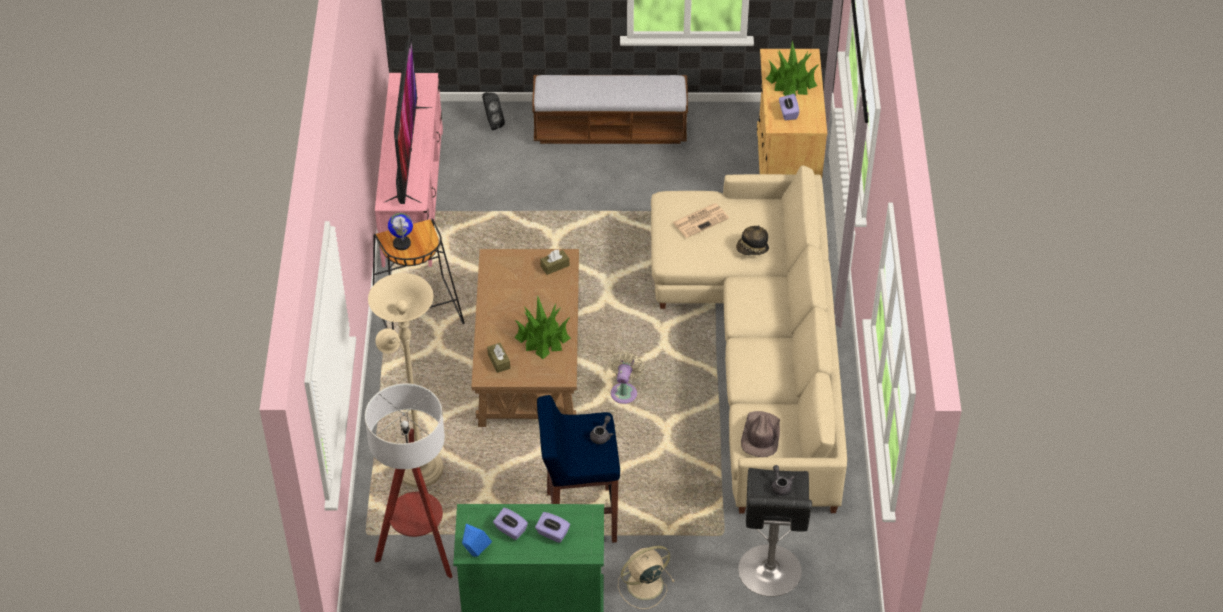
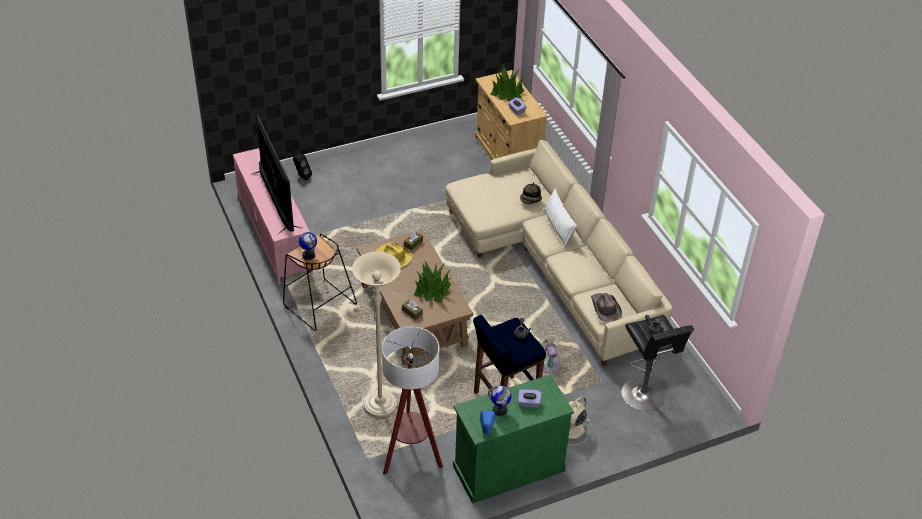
camera: 25 degrees left, 5 degrees down
purple tissue box [493,508,528,540] -> globe [488,386,512,416]
bench [532,75,688,144] -> none
beige fan [608,351,644,404] -> beige fan moved to [538,334,562,373]
newspaper [672,203,729,238] -> none
none -> yellow hat [375,242,413,267]
none -> white pillow [544,188,577,248]

